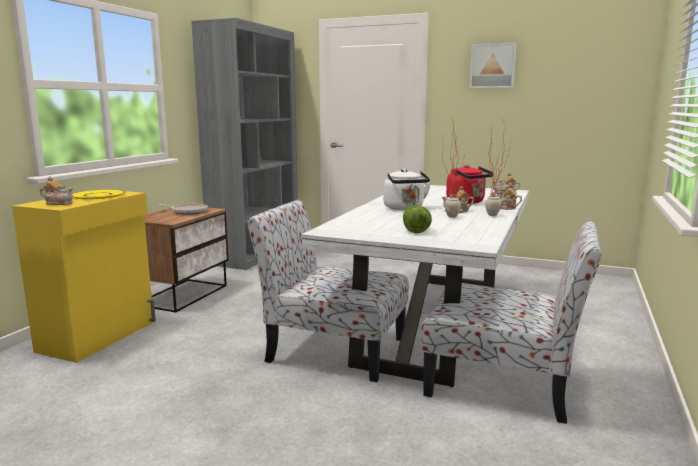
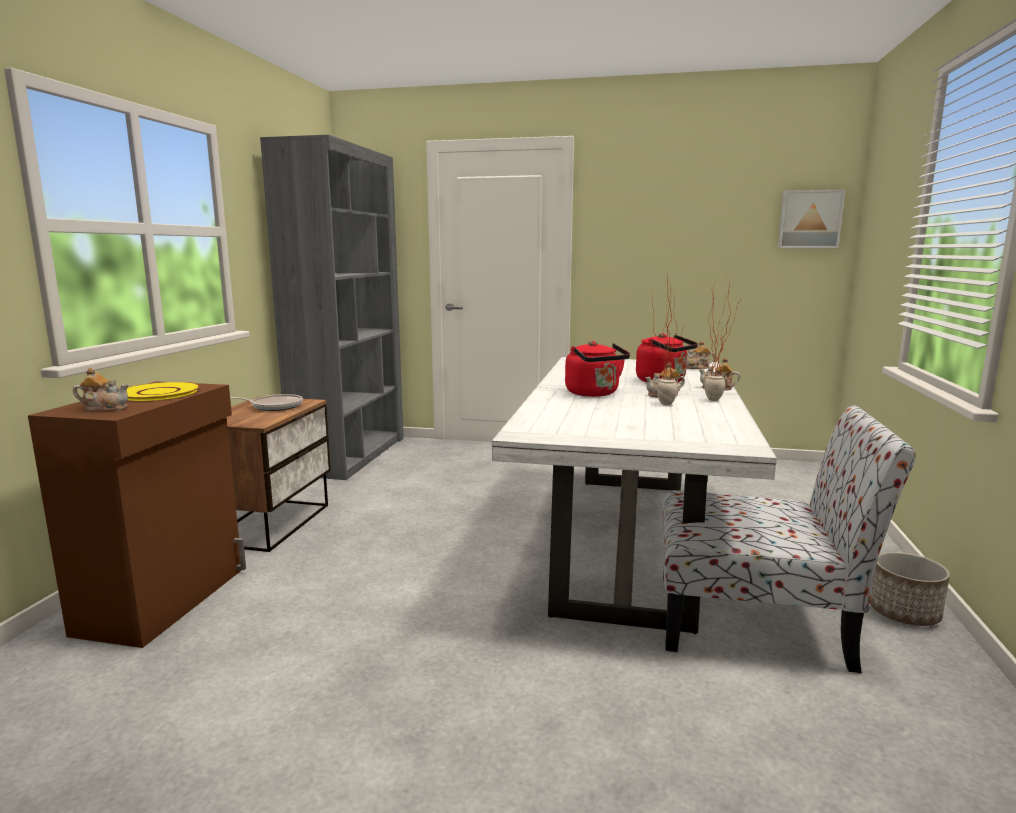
camera: 10 degrees left, 0 degrees up
yellow cabinet [12,191,156,363] -> brown cabinet [28,381,246,648]
chair [247,200,409,382] -> none
white kettle [383,169,431,210] -> red kettle [565,341,630,397]
lettuce [403,205,432,233] -> none
picture [470,43,516,88] -> picture moved to [778,190,845,248]
none -> planter [870,552,950,626]

